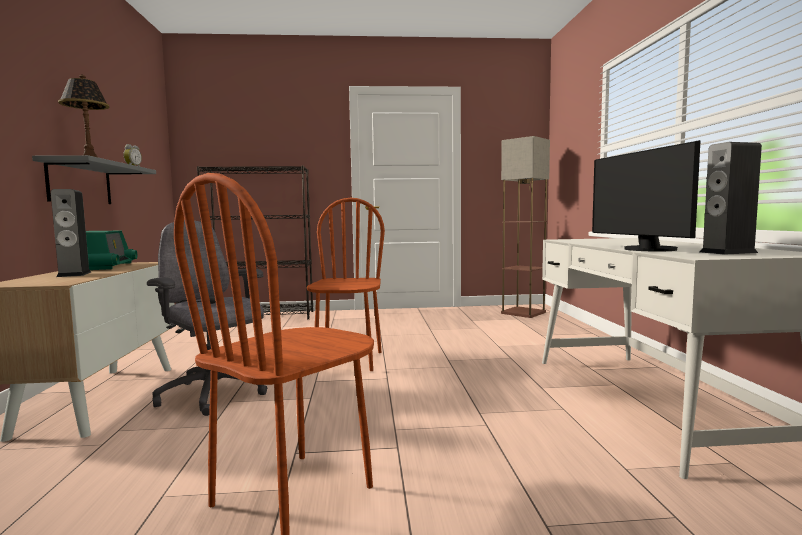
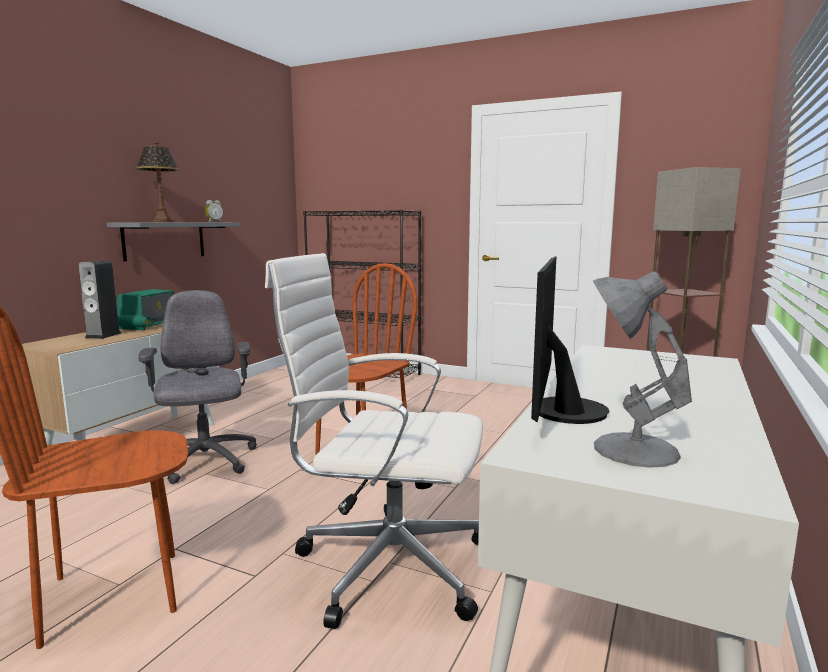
camera: 30 degrees right, 5 degrees up
speaker [700,142,762,255] -> grey table lamp [593,272,692,468]
none -> white office chair [265,253,483,629]

